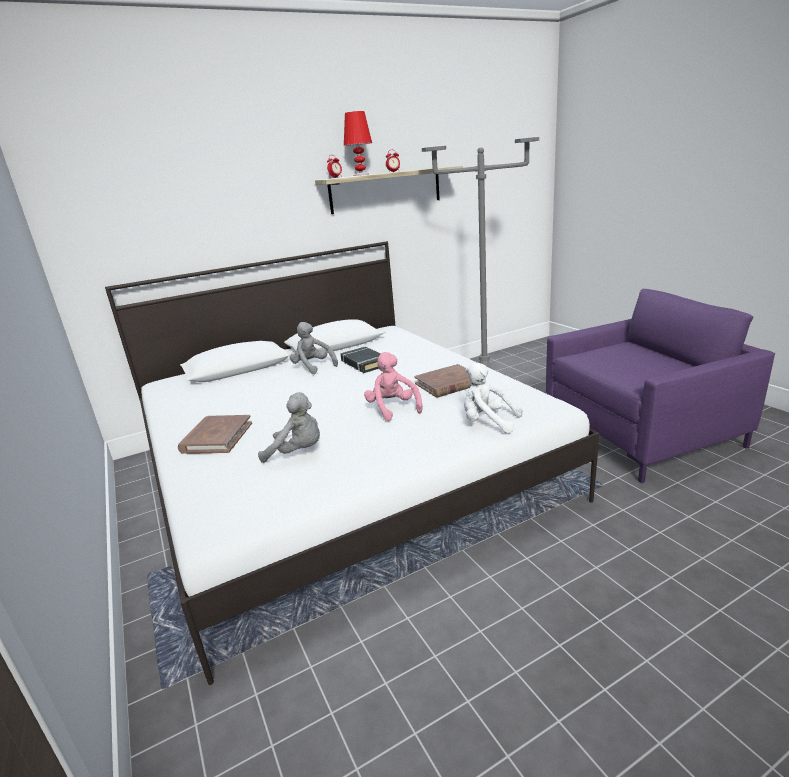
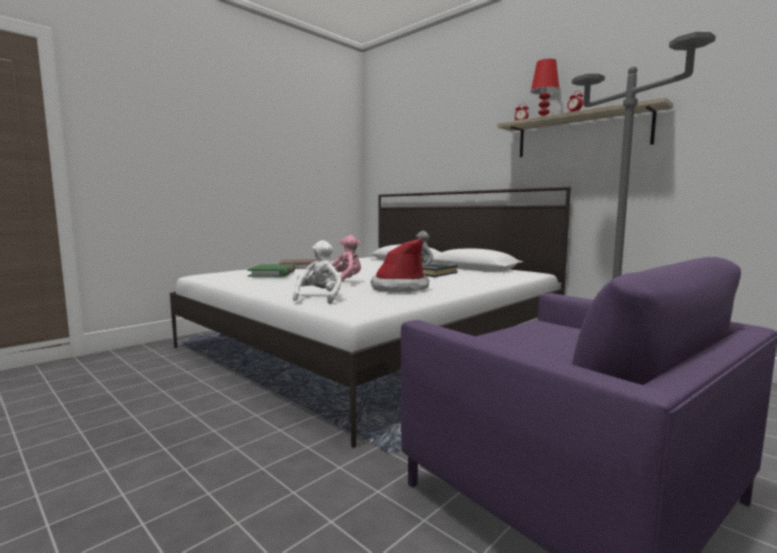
camera: 70 degrees right, 15 degrees down
grey plush toy [258,392,320,463] -> green book [248,264,296,277]
brown book [414,364,472,397] -> hat [370,238,429,292]

